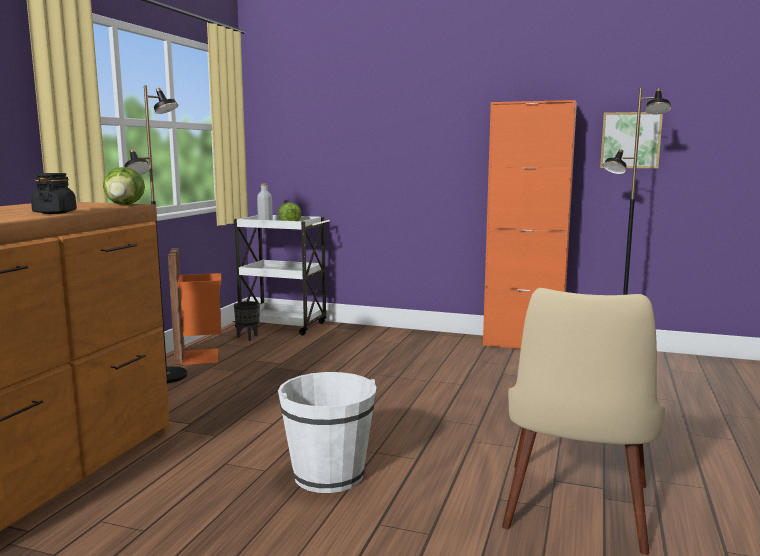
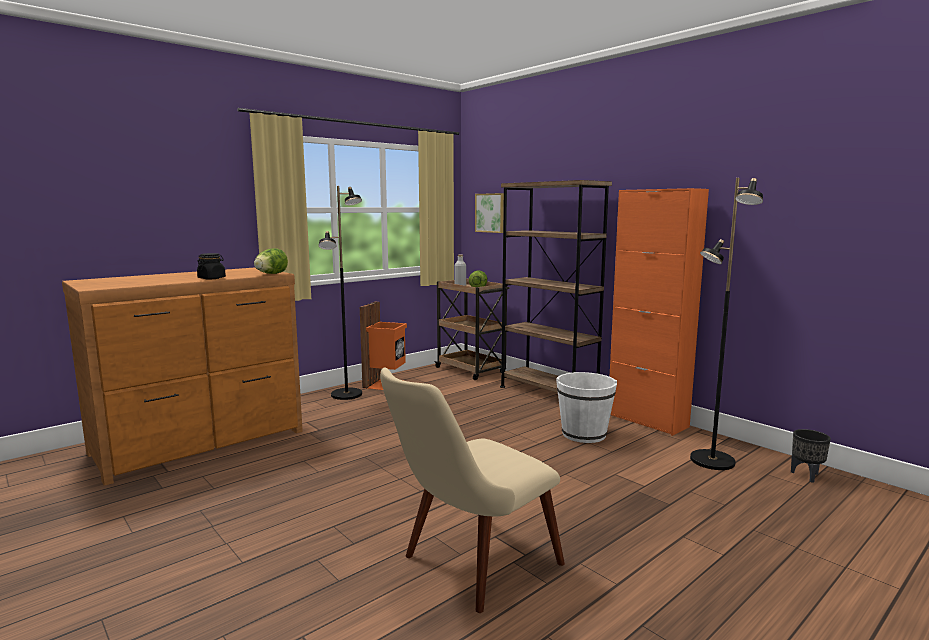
camera: 30 degrees right, 0 degrees up
white cart [233,215,330,335] -> brown cart [434,278,510,380]
black planter [234,301,260,341] -> black planter moved to [791,429,831,483]
white bucket [278,372,377,493] -> white bucket moved to [556,372,617,443]
picture [600,112,663,168] -> picture moved to [475,193,504,233]
none -> brown bookcase [500,180,612,393]

